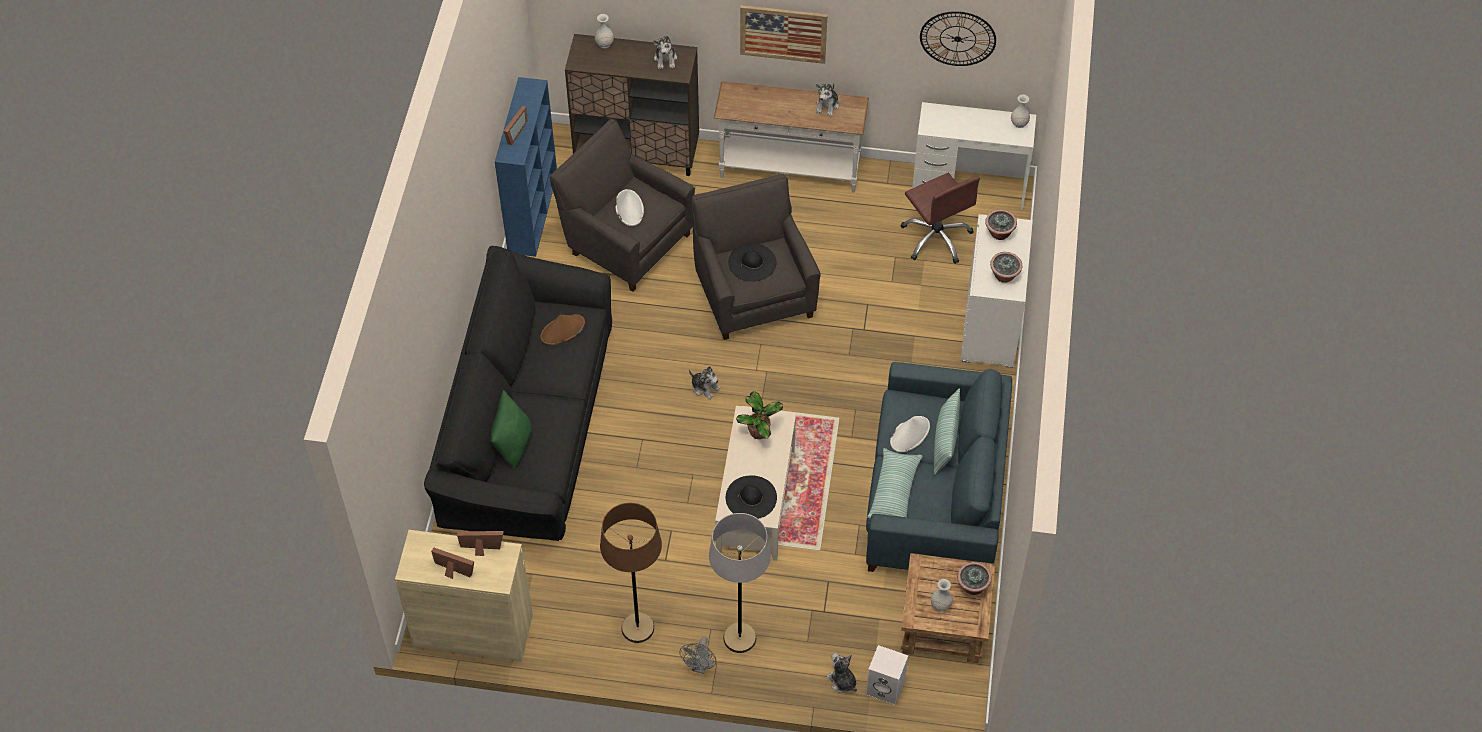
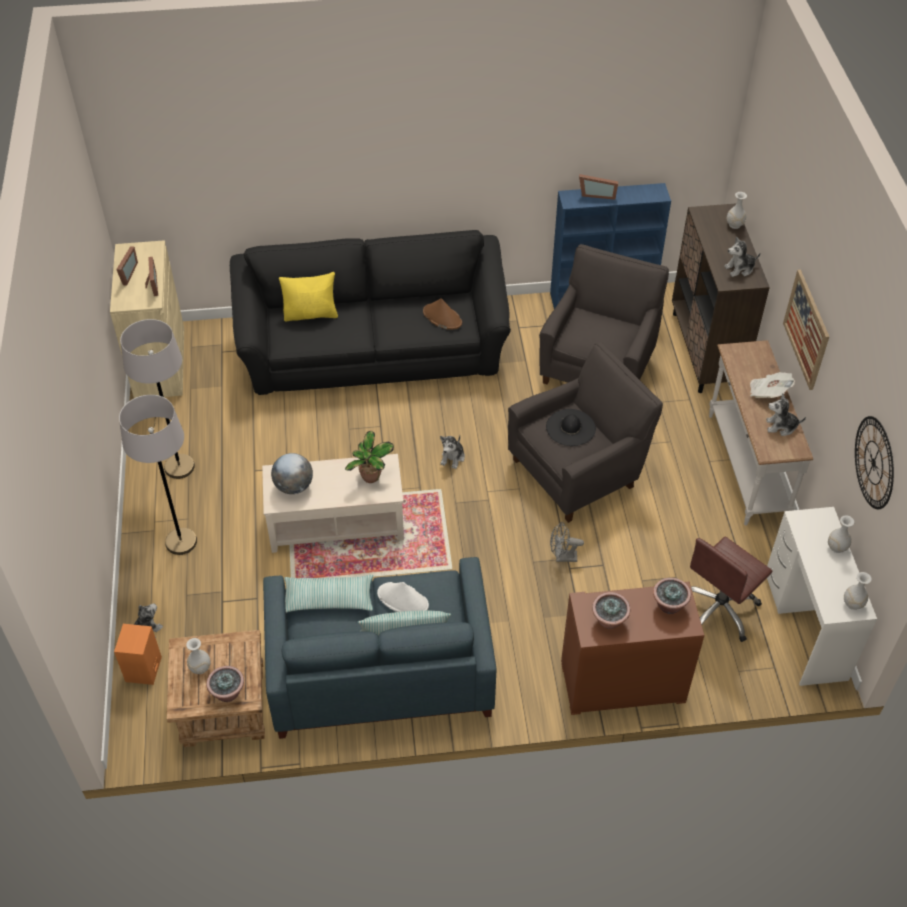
camera: 75 degrees right, 5 degrees down
green pillow [490,390,531,469] -> yellow pillow [279,272,338,321]
brown floor lamp [600,503,662,643] -> grey floor lamp [120,319,195,479]
white hat [615,189,644,226] -> none
grey fan [679,636,716,674] -> grey fan moved to [550,522,584,562]
black hat [726,475,777,519] -> globe [271,453,313,494]
white speaker [866,645,908,705] -> orange speaker [114,624,162,685]
white dresser [961,214,1033,368] -> brown dresser [561,582,704,715]
none -> newspaper [750,372,795,398]
none -> white vase [828,515,854,553]

